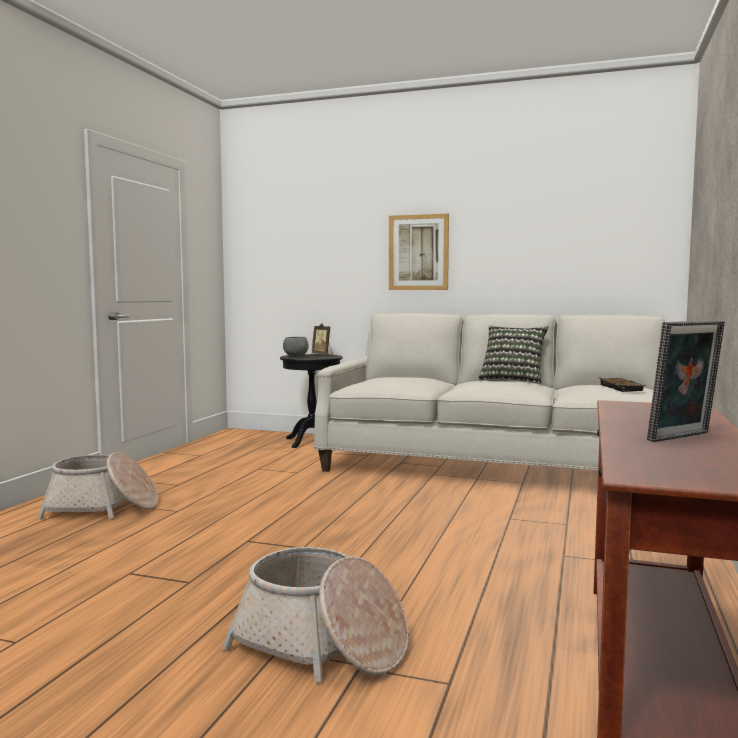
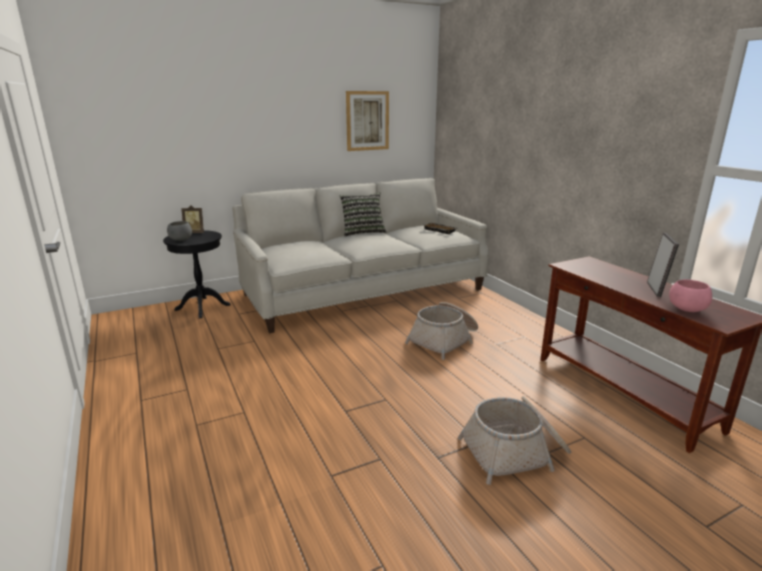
camera: 45 degrees left, 15 degrees up
basket [37,452,158,520] -> basket moved to [405,302,478,360]
picture [389,213,449,290] -> picture moved to [346,91,389,151]
none -> pink bowl [669,279,712,312]

